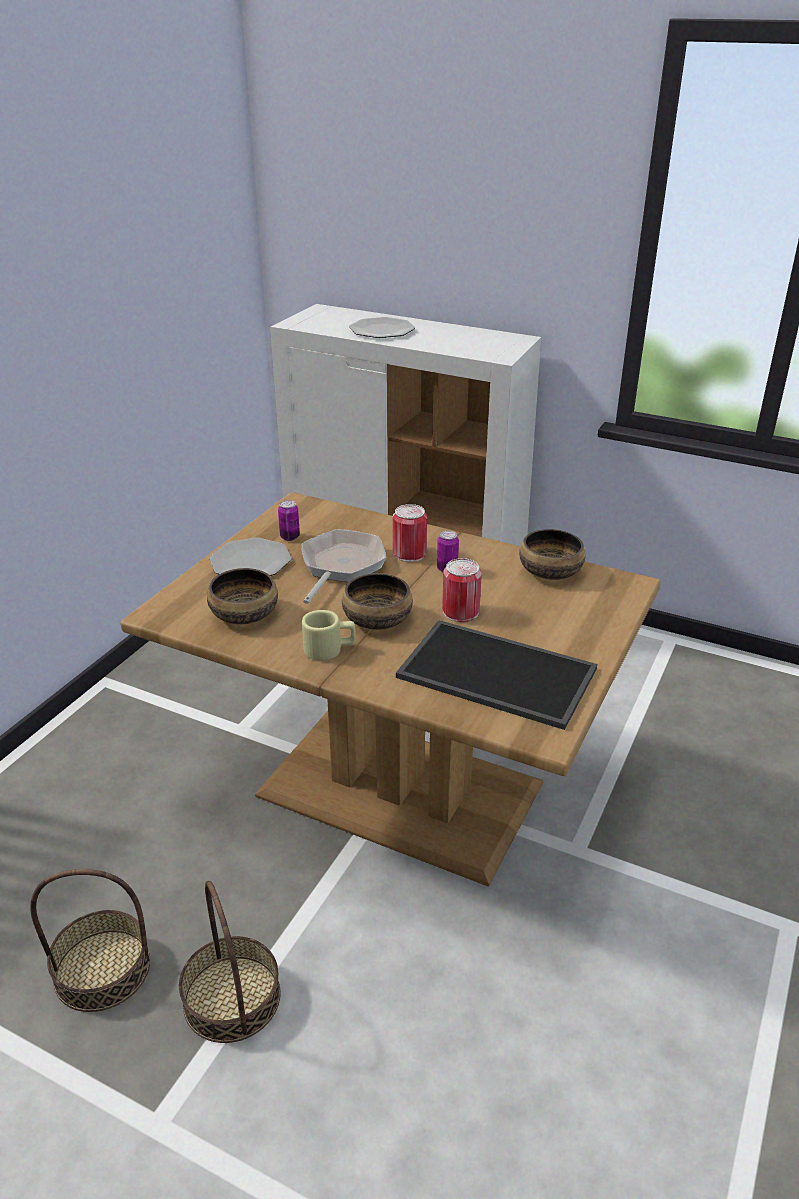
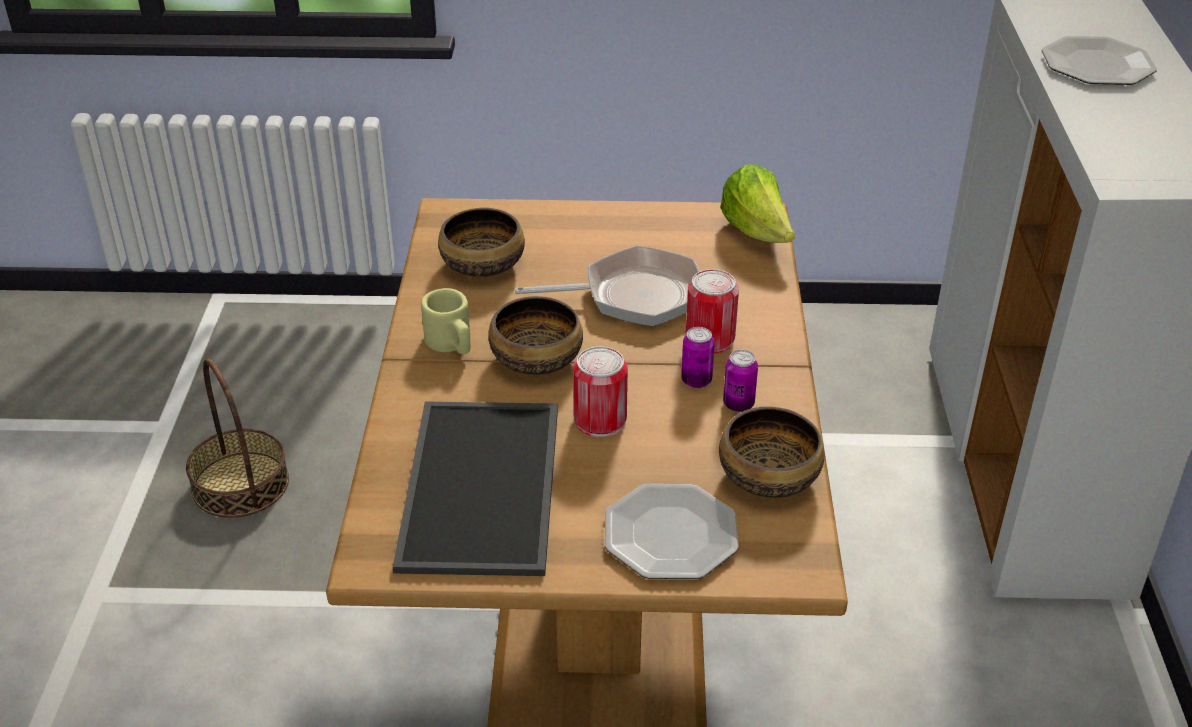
camera: 65 degrees right, 5 degrees up
basket [179,881,281,1043] -> none
plate [209,538,291,576] -> plate moved to [605,484,739,579]
can [278,500,300,541] -> can moved to [723,350,758,412]
none -> lettuce [720,164,795,243]

